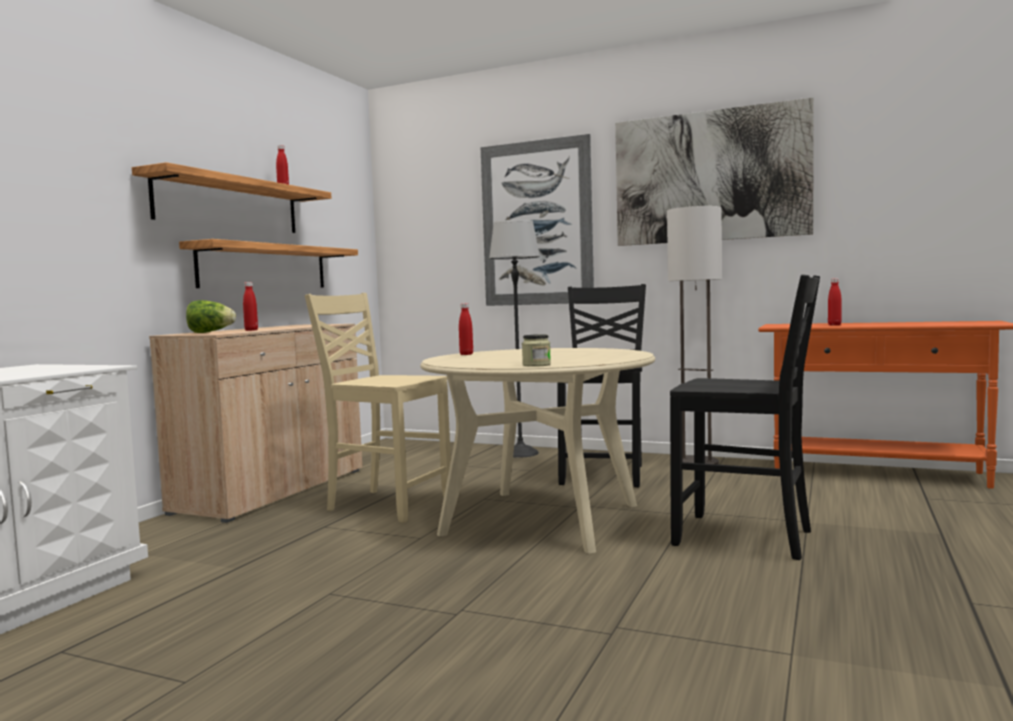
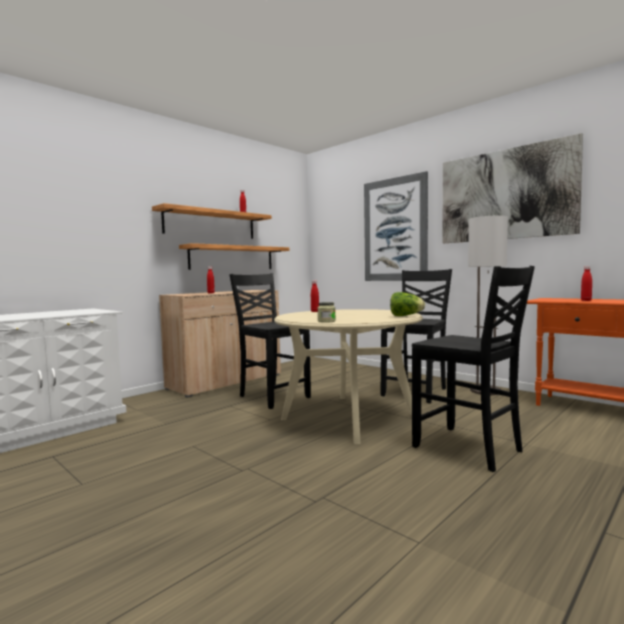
camera: 20 degrees right, 0 degrees up
lettuce [186,300,236,333] -> lettuce moved to [390,292,425,316]
beige chair [305,293,451,523] -> black chair [229,273,311,409]
floor lamp [489,220,540,458] -> none

